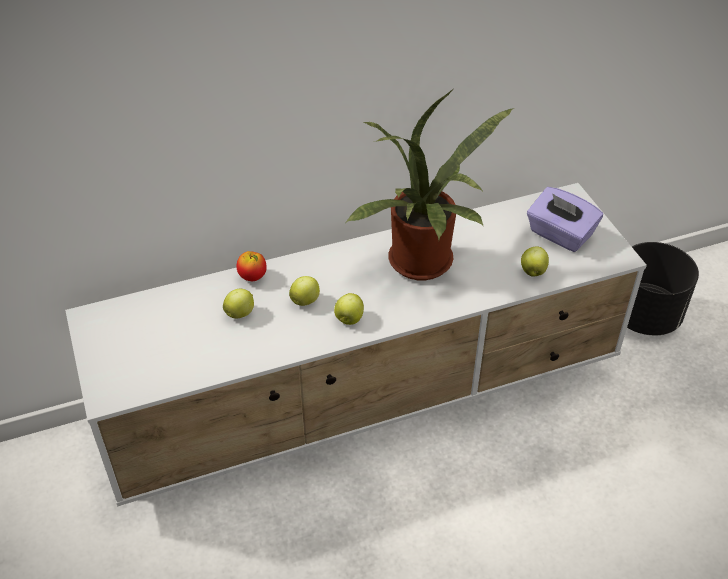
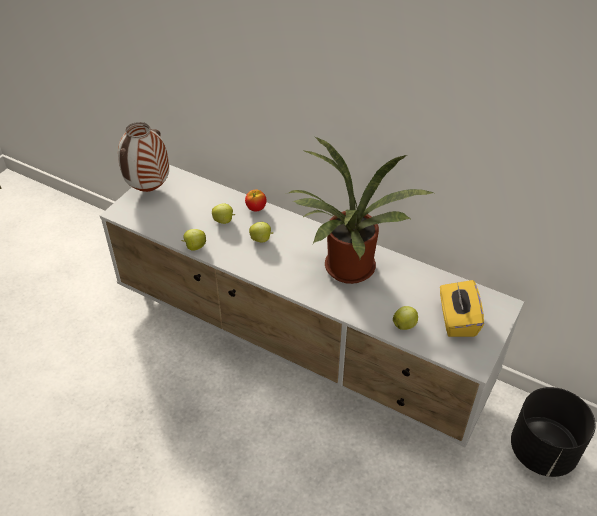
camera: 50 degrees right, 0 degrees up
apple [334,293,364,325] -> apple moved to [182,229,206,251]
purple tissue box [527,187,603,252] -> yellow tissue box [440,280,484,337]
none -> vase [118,122,169,192]

